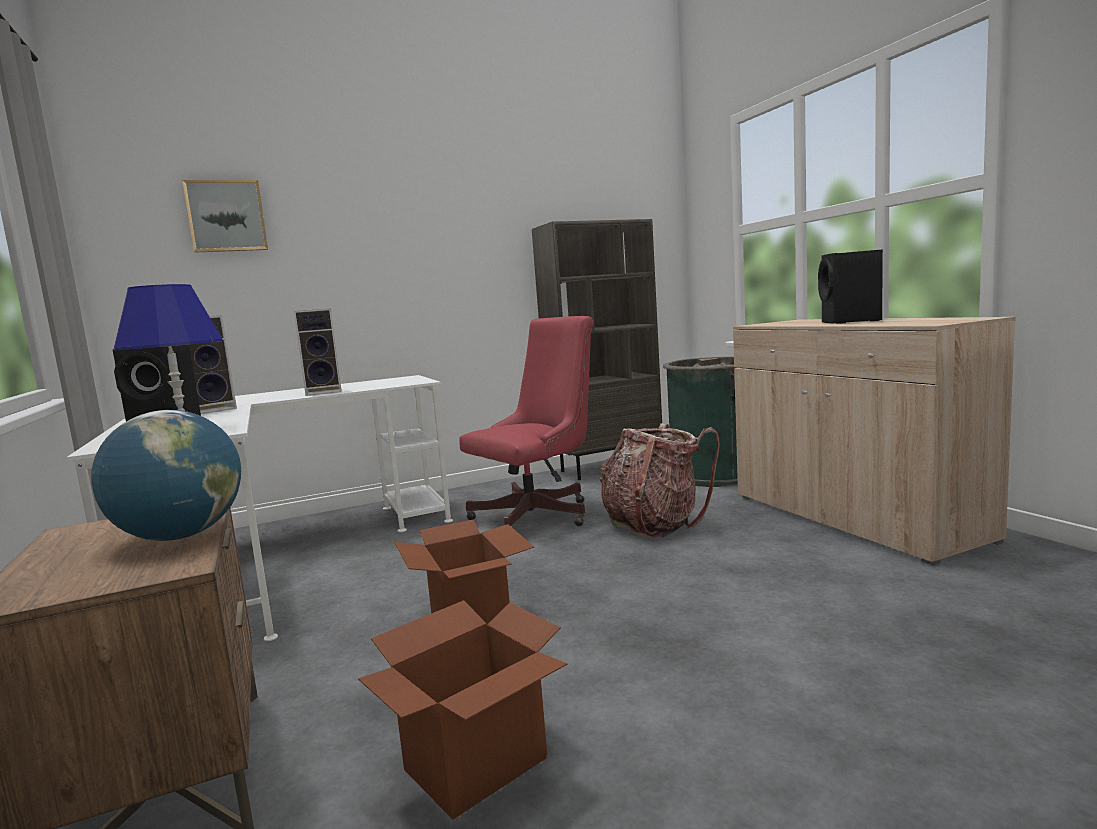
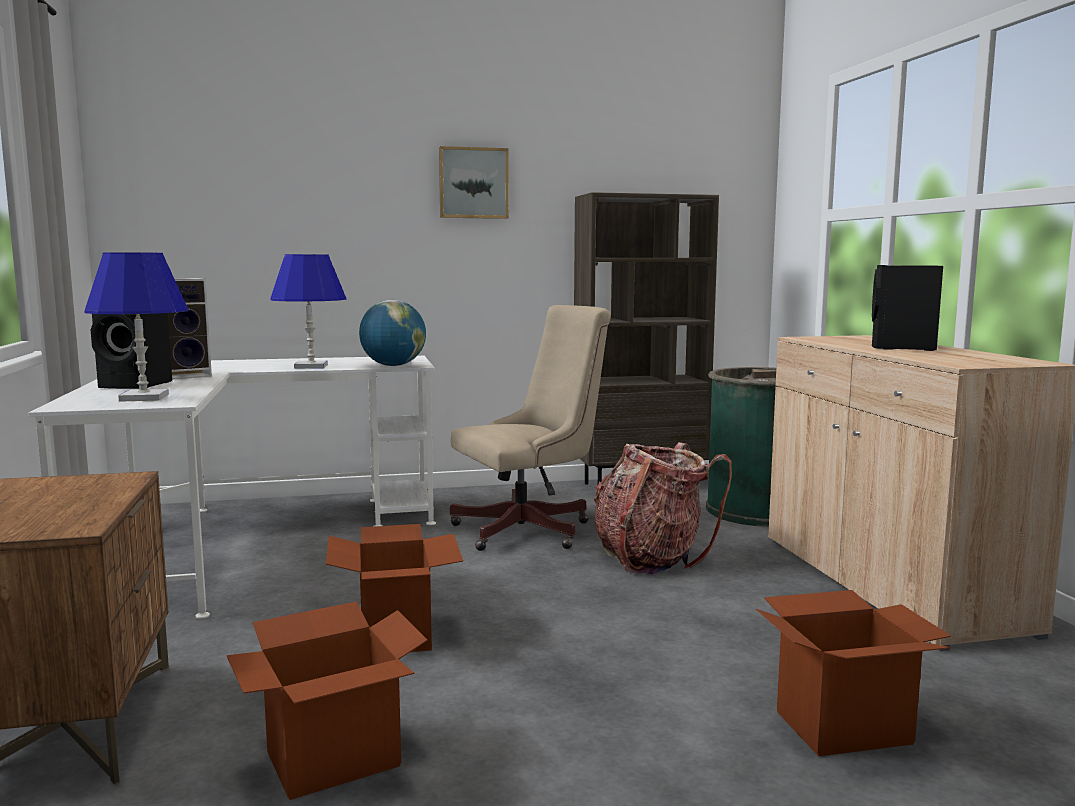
camera: 10 degrees right, 0 degrees up
globe [91,410,241,541] -> globe moved to [359,300,426,366]
picture [182,180,268,253] -> picture moved to [439,146,509,219]
speaker [294,309,341,396] -> blue table lamp [270,254,346,369]
red office chair [459,316,594,526] -> beige office chair [450,305,611,551]
none -> cardboard box [756,590,951,757]

